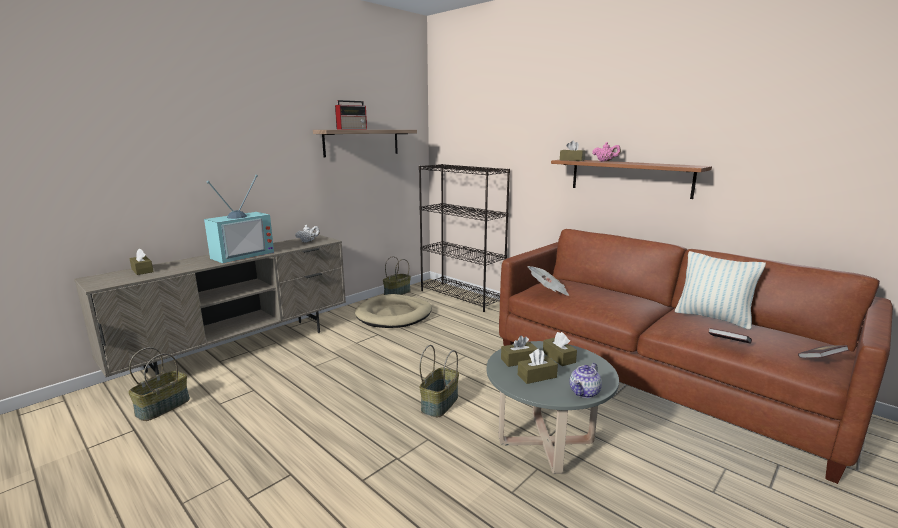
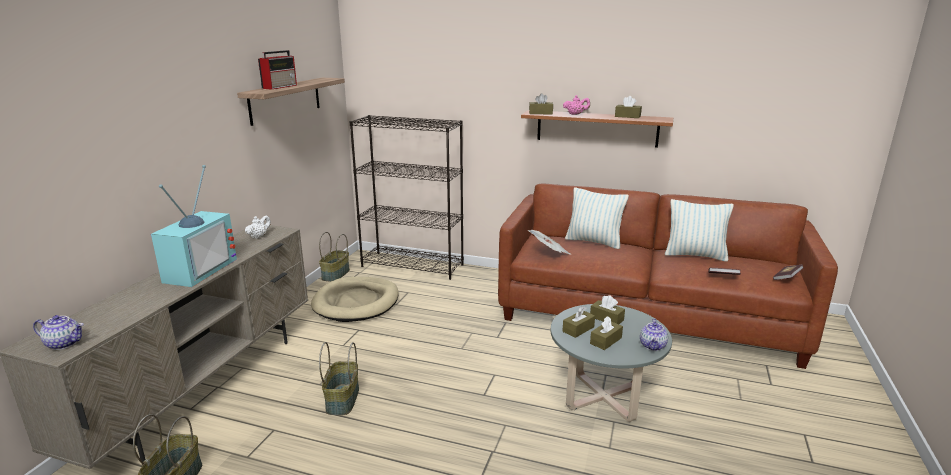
camera: 25 degrees left, 5 degrees up
brown tissue box [129,248,154,275] -> brown tissue box moved to [615,96,642,118]
basket [420,345,459,417] -> basket moved to [319,342,359,415]
none -> teapot [33,315,84,350]
none -> pillow [565,187,629,249]

